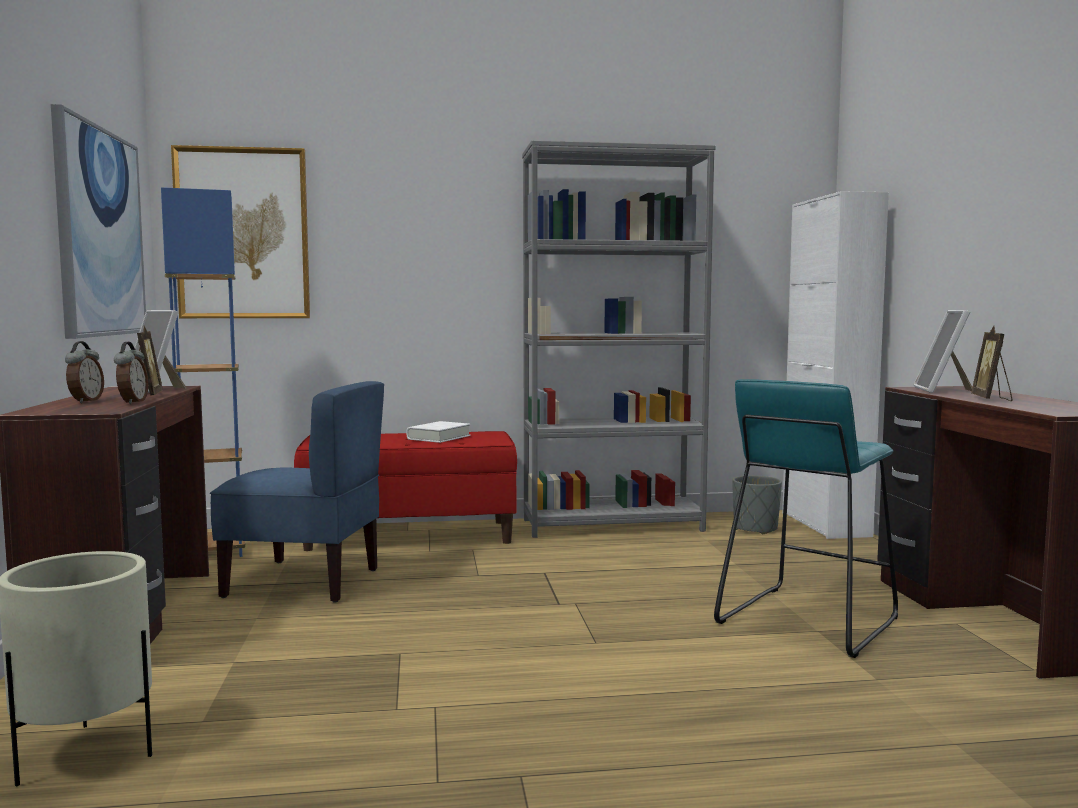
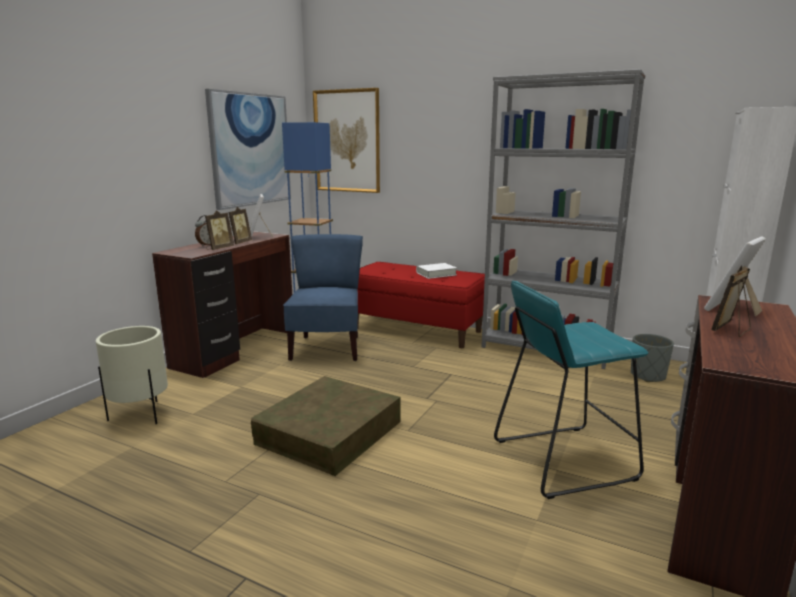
camera: 35 degrees right, 10 degrees up
alarm clock [114,342,148,404] -> picture frame [205,210,234,250]
blue chair [210,381,384,603] -> blue chair turned 135 degrees counterclockwise [283,234,363,361]
none -> brown storage box [251,376,401,476]

